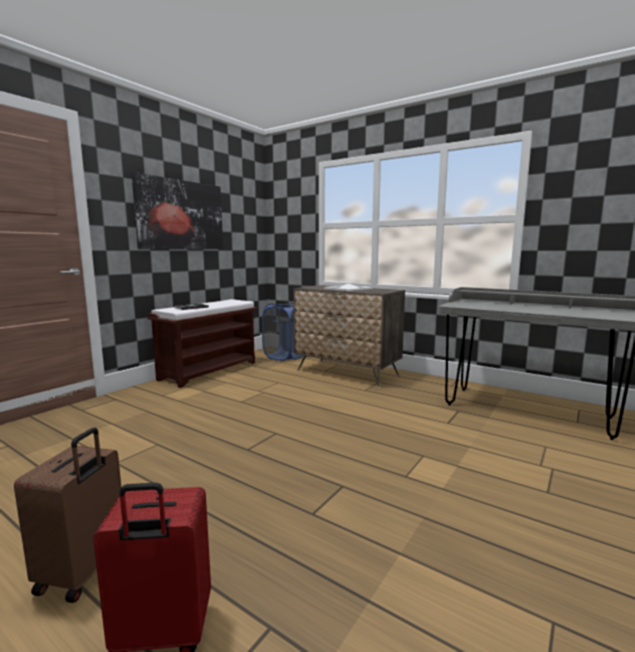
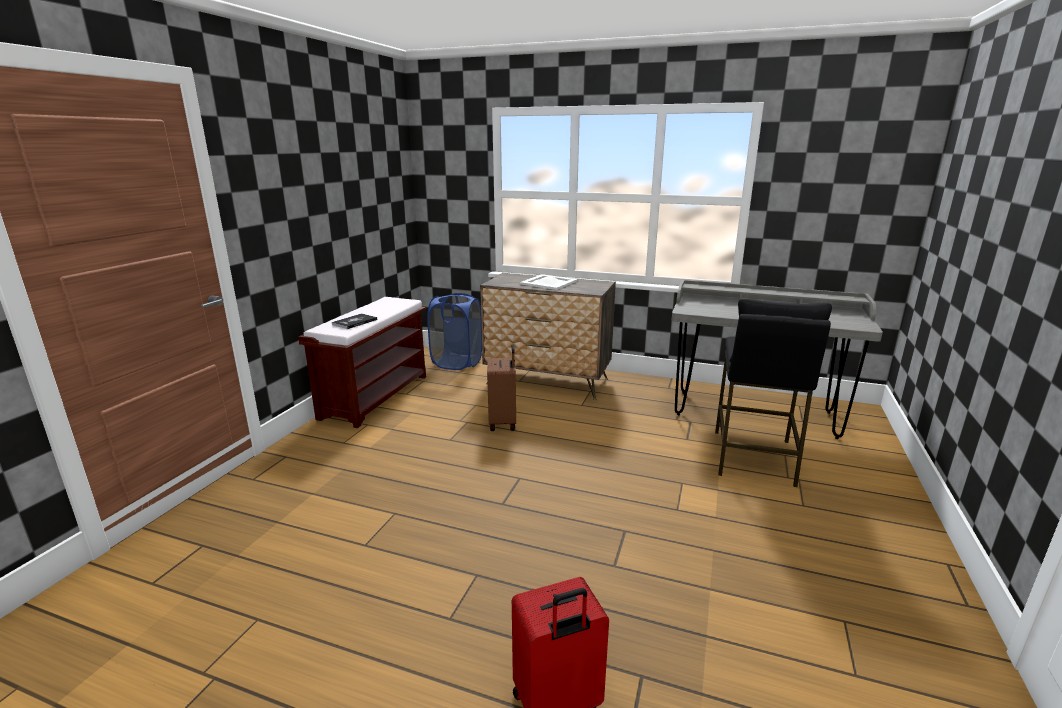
camera: 15 degrees left, 10 degrees up
brown suitcase [14,428,121,603] -> brown suitcase moved to [487,345,516,431]
picture [131,172,223,249] -> none
none -> black stool [715,299,832,487]

